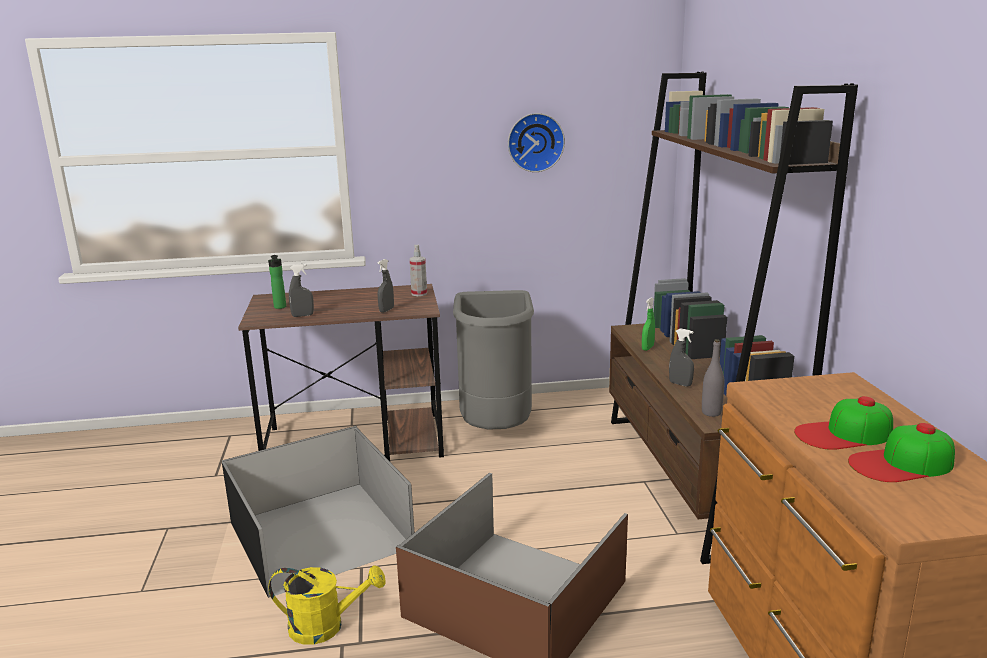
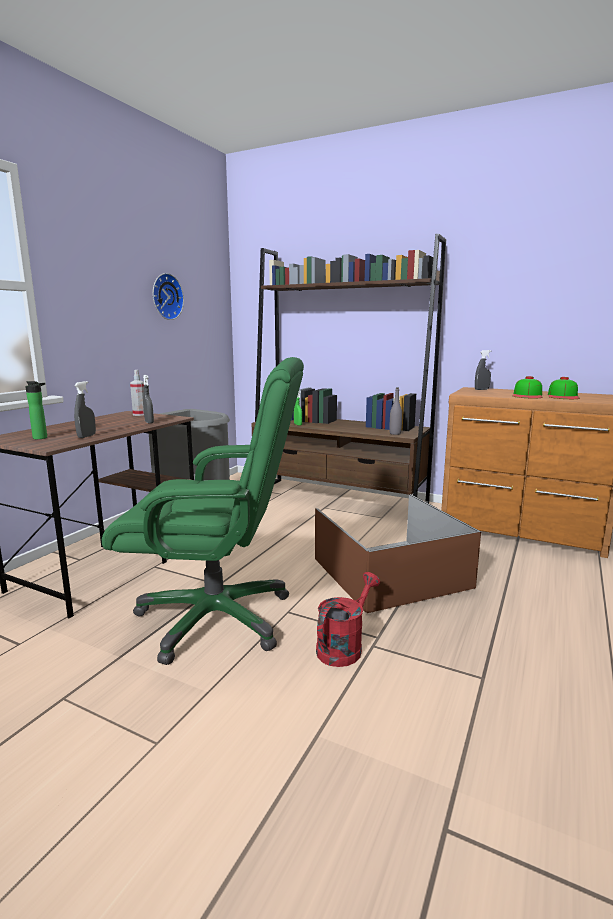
camera: 55 degrees left, 5 degrees down
black storage box [222,426,414,598] -> green office chair [102,357,304,665]
yellow watering can [269,565,386,645] -> red watering can [316,572,380,667]
grey spray bottle [669,328,694,386] -> grey spray bottle moved to [475,350,491,390]

